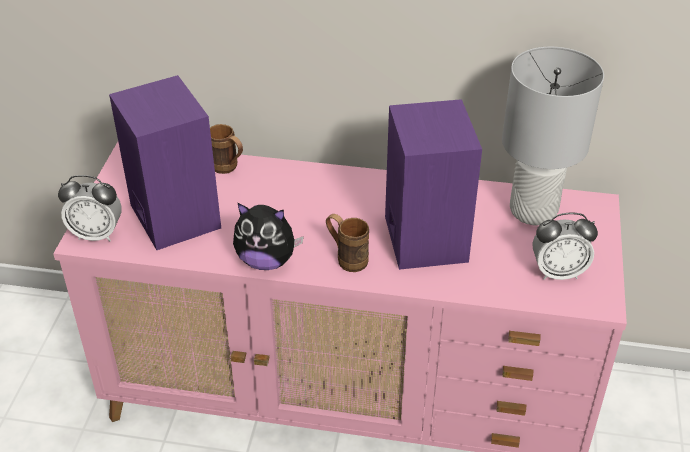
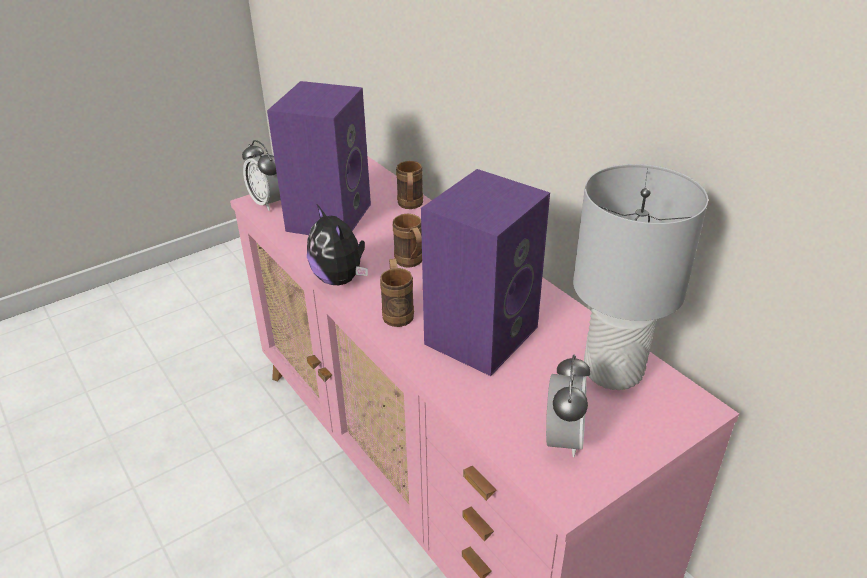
camera: 45 degrees right, 5 degrees down
alarm clock [533,212,598,280] -> alarm clock turned 120 degrees counterclockwise [546,354,590,457]
none -> brown mug [393,214,422,268]

